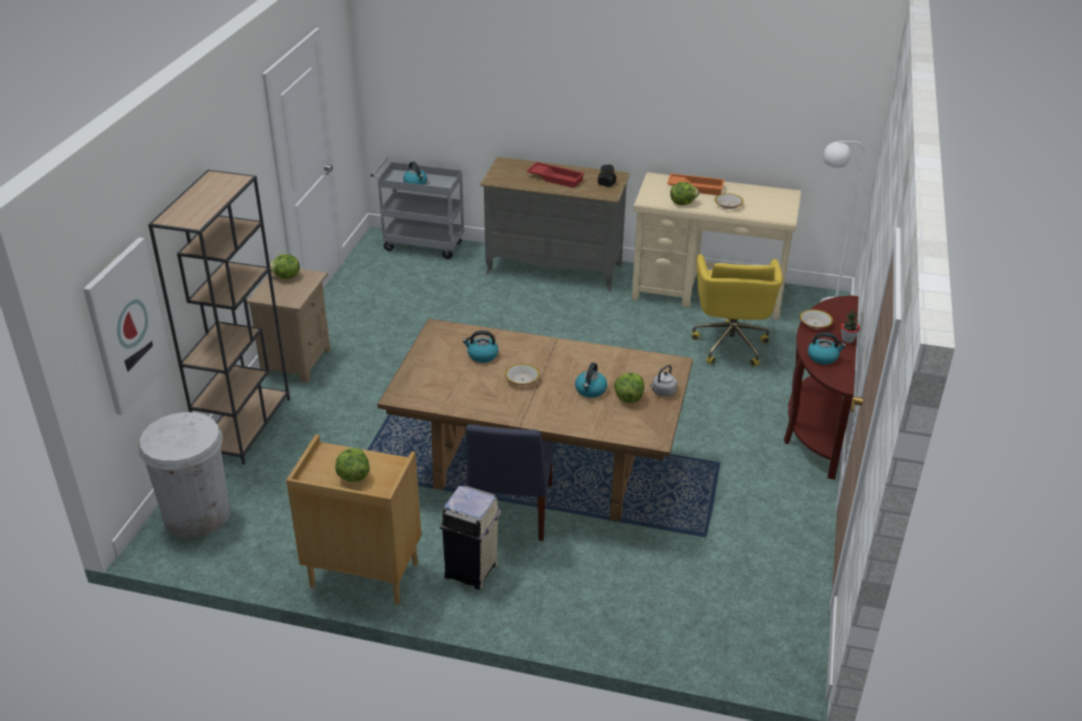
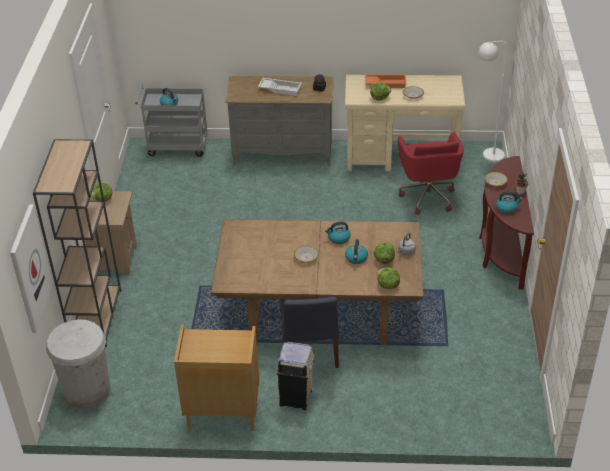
camera: 10 degrees left, 5 degrees up
lettuce [335,448,370,482] -> lettuce moved to [377,267,400,289]
kettle [463,330,499,363] -> kettle moved to [325,221,350,244]
red tray [526,162,585,188] -> white tray [258,78,302,96]
yellow office chair [691,254,782,366] -> red office chair [398,132,464,215]

